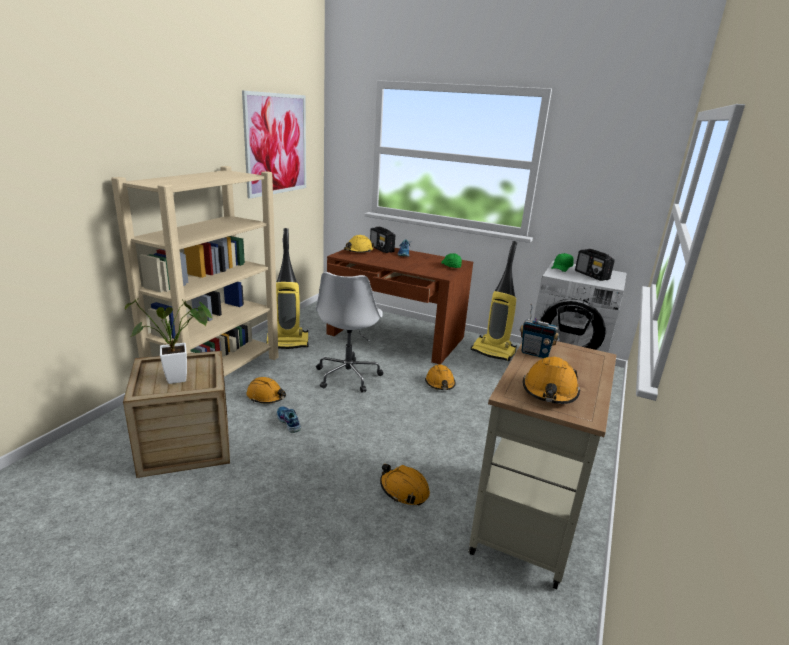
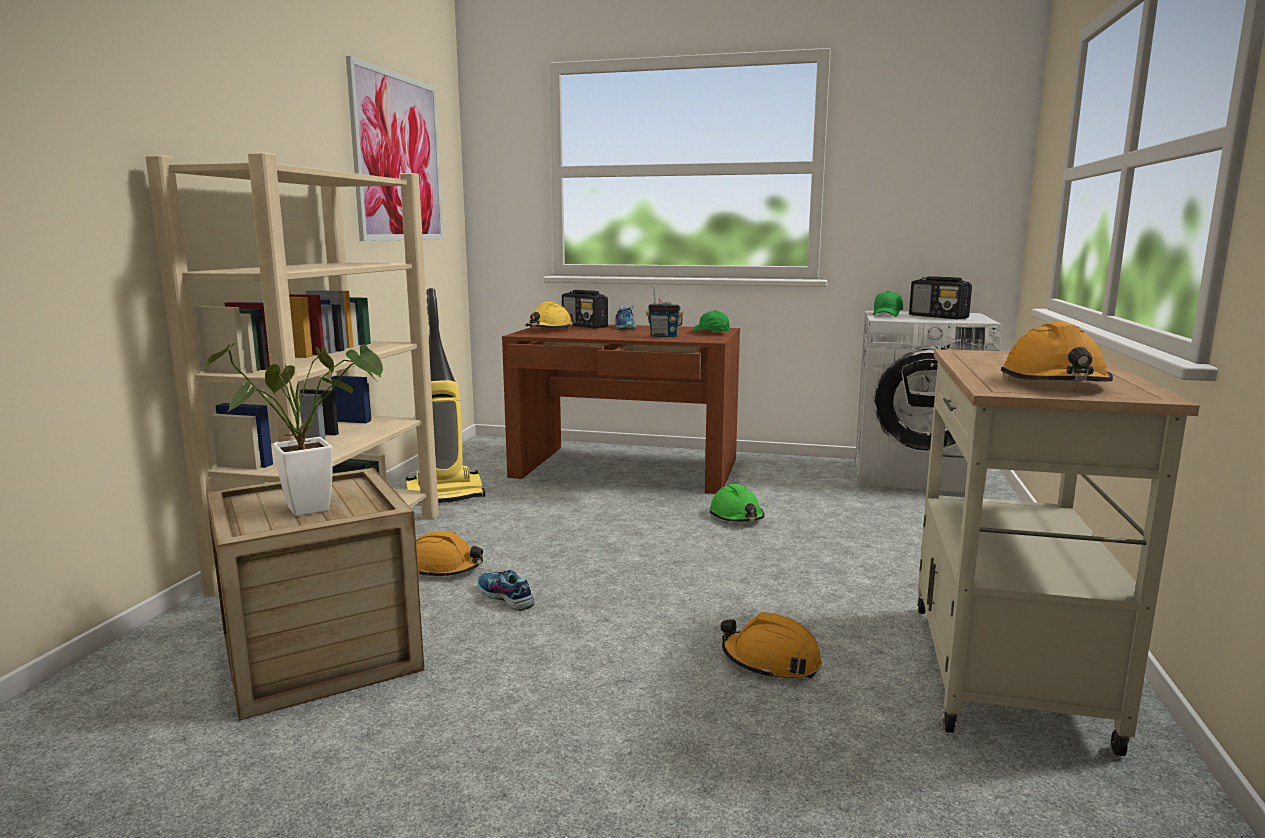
camera: 10 degrees left, 10 degrees down
white office chair [316,272,384,392] -> none
orange hard hat [425,364,456,390] -> green hard hat [710,484,764,522]
vacuum cleaner [471,241,517,361] -> none
radio [520,303,559,358] -> radio moved to [646,286,683,337]

